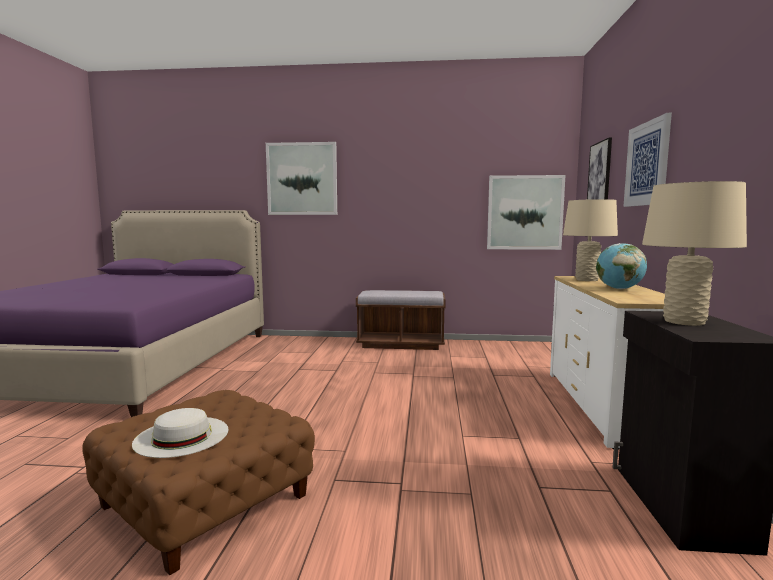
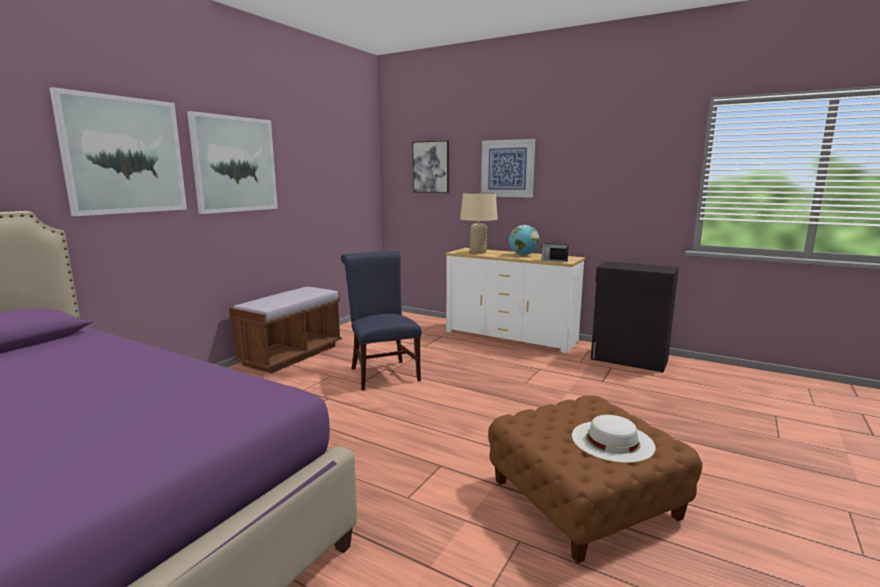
camera: 65 degrees left, 5 degrees up
picture [487,175,566,250] -> picture moved to [187,111,278,214]
beige table lamp [642,181,747,326] -> none
none -> blue chair [341,251,422,390]
none -> radio [541,240,569,262]

